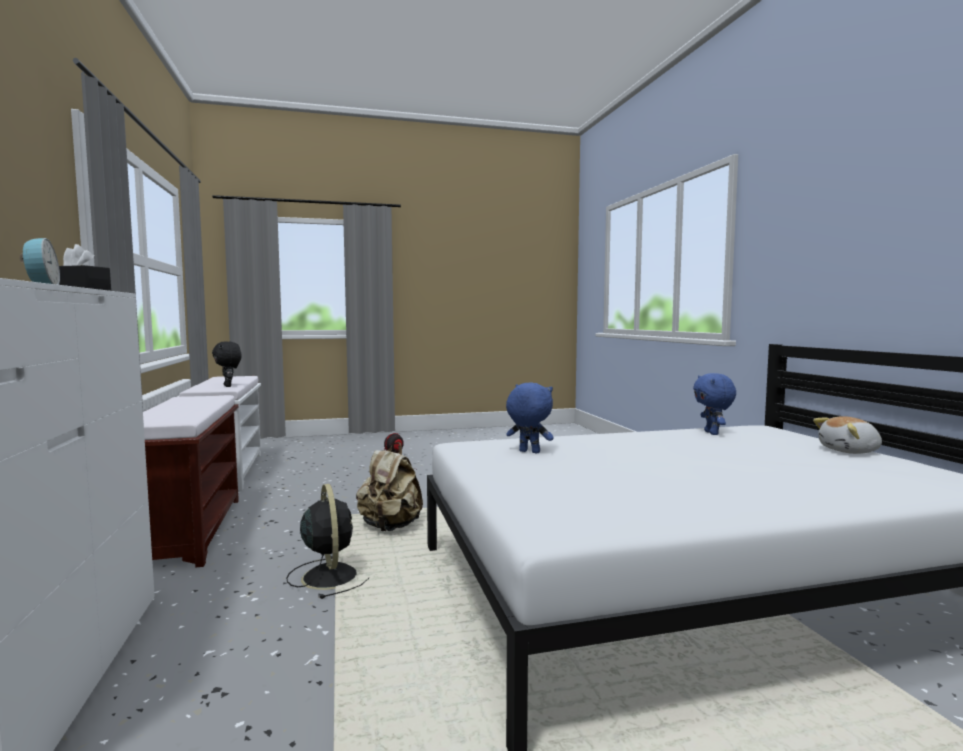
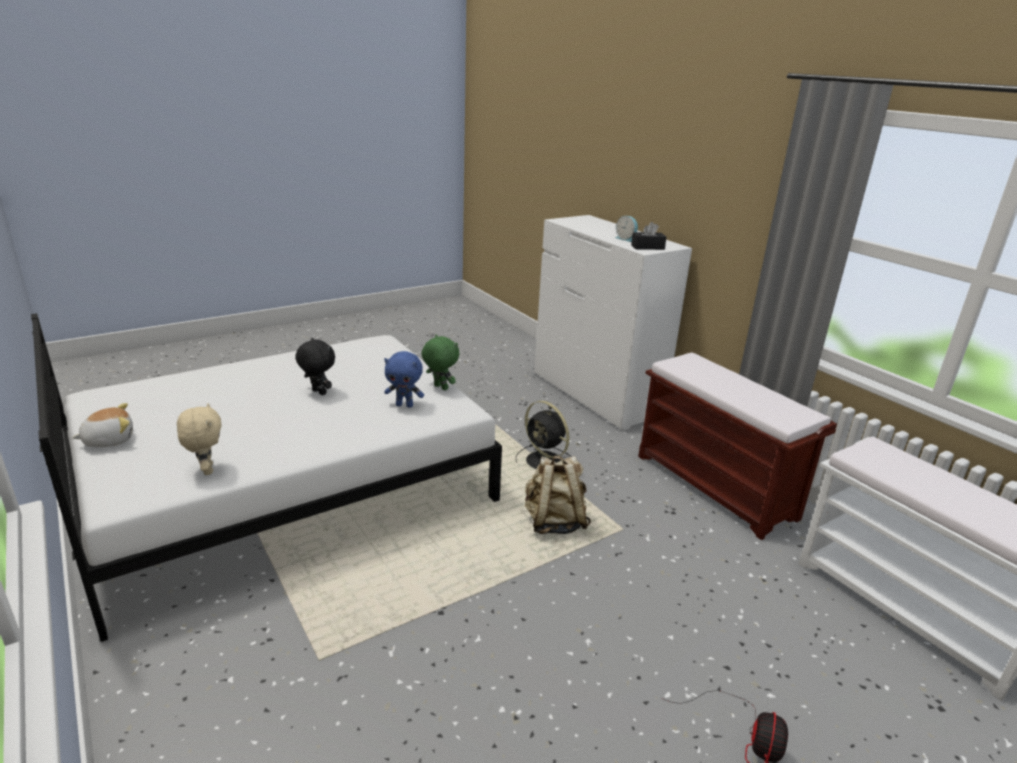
camera: 160 degrees right, 20 degrees up
black plush toy [212,341,241,387] -> black plush toy moved to [295,338,335,395]
blue plush toy [693,373,736,435] -> beige plush toy [177,403,222,475]
none -> green plush toy [422,335,459,390]

